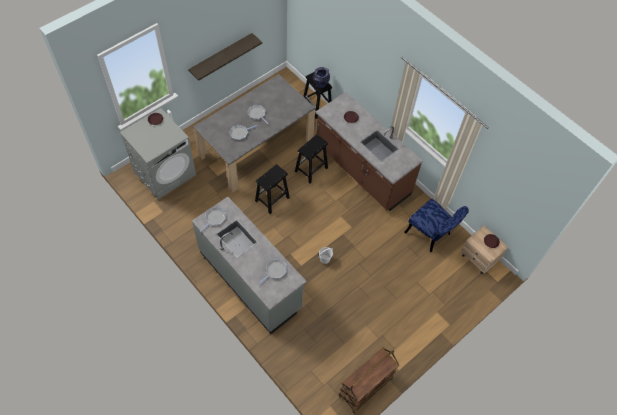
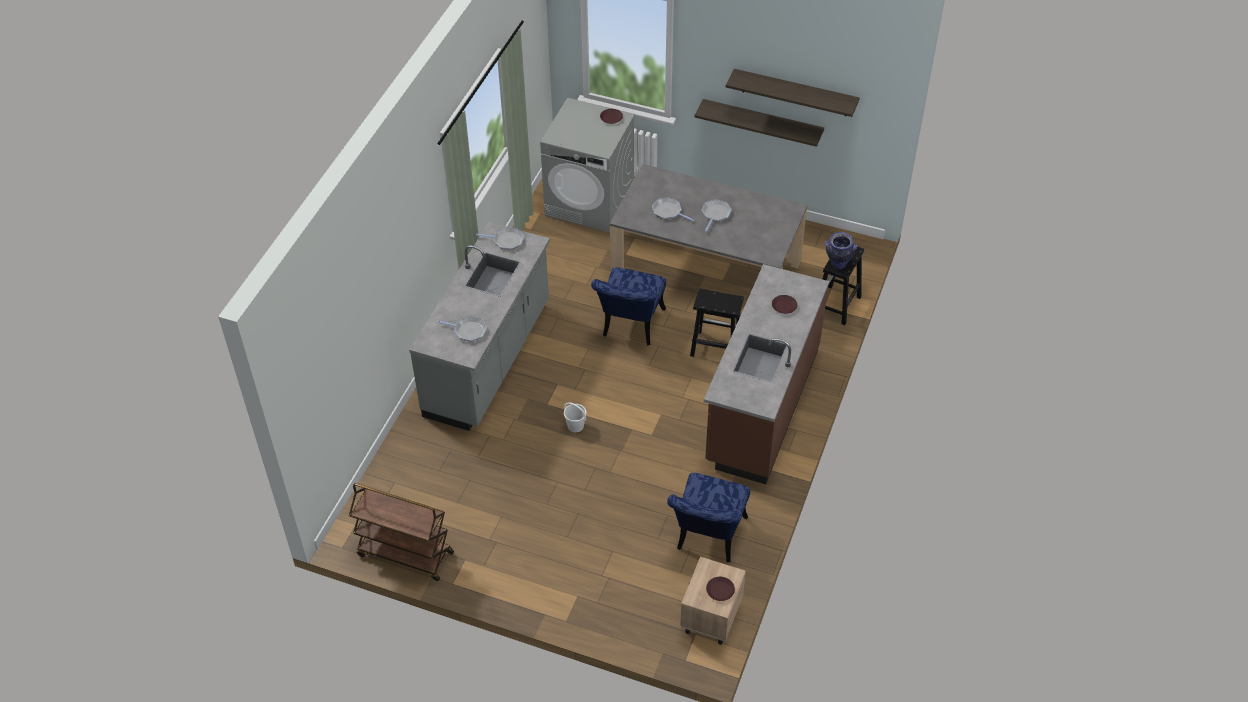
camera: 65 degrees right, 10 degrees down
black stool [255,164,290,214] -> blue chair [591,267,666,345]
none -> shelf [726,69,860,117]

